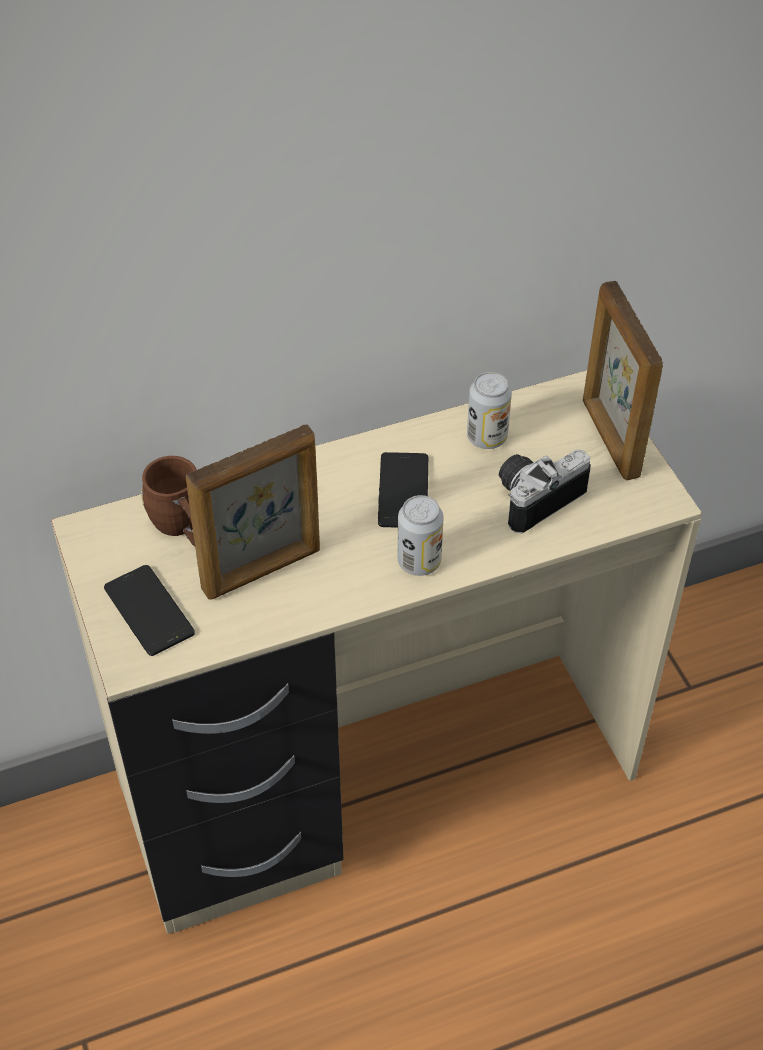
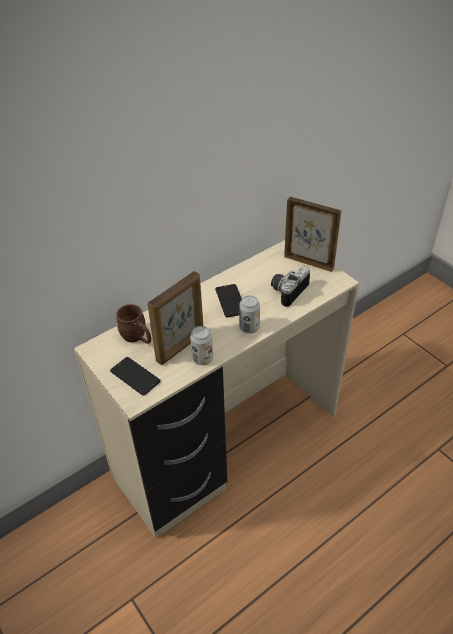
camera: 15 degrees left, 5 degrees down
can [467,372,512,449] -> can moved to [190,326,213,365]
picture frame [583,281,663,481] -> picture frame turned 150 degrees clockwise [284,197,341,272]

